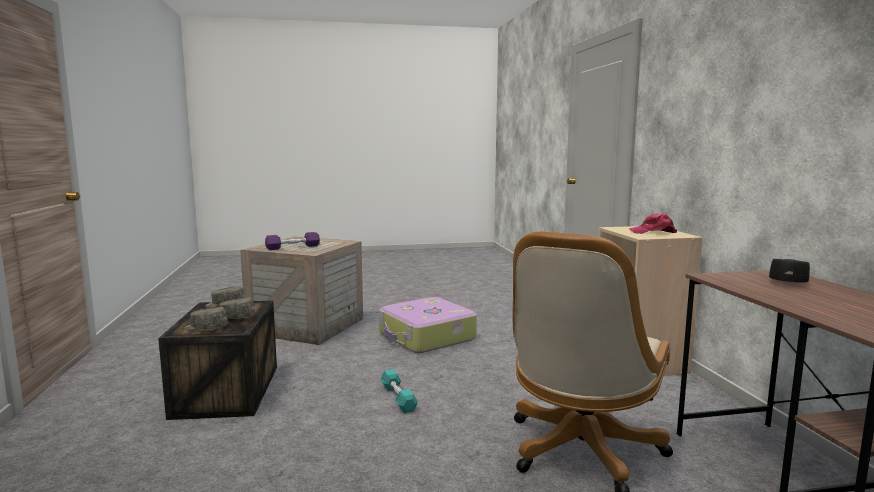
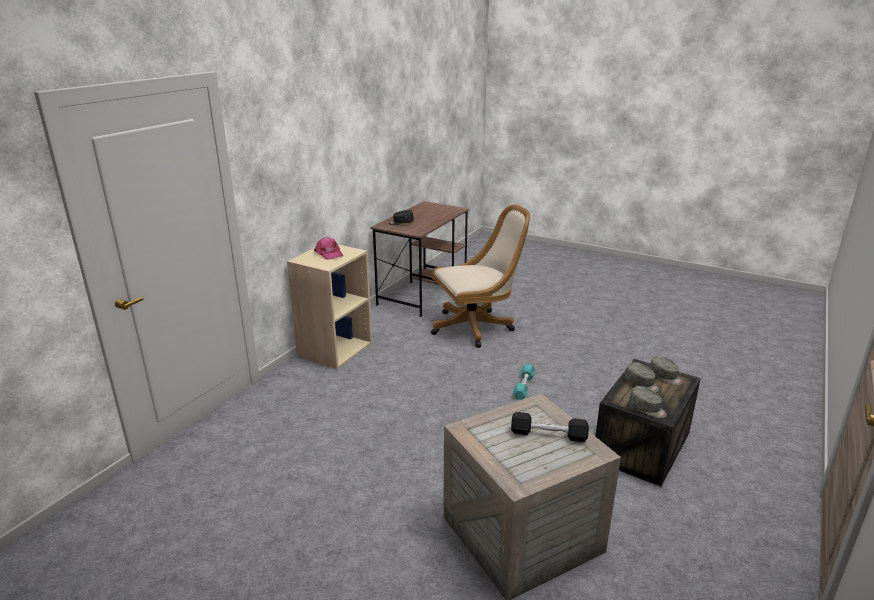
camera: 140 degrees left, 15 degrees up
purple dumbbell [265,232,320,250] -> black dumbbell [511,412,589,442]
suitcase [379,297,477,353] -> none

